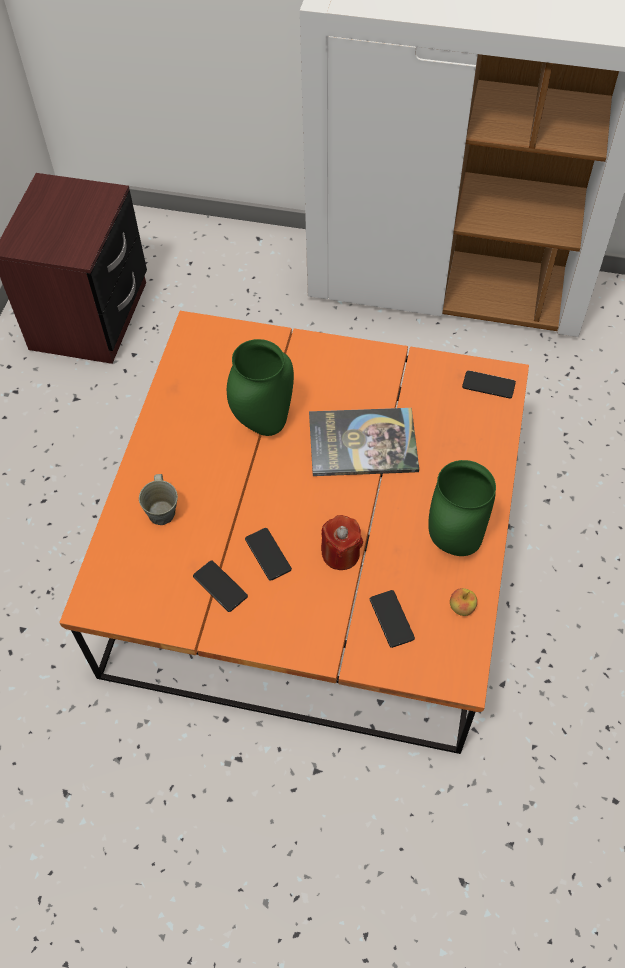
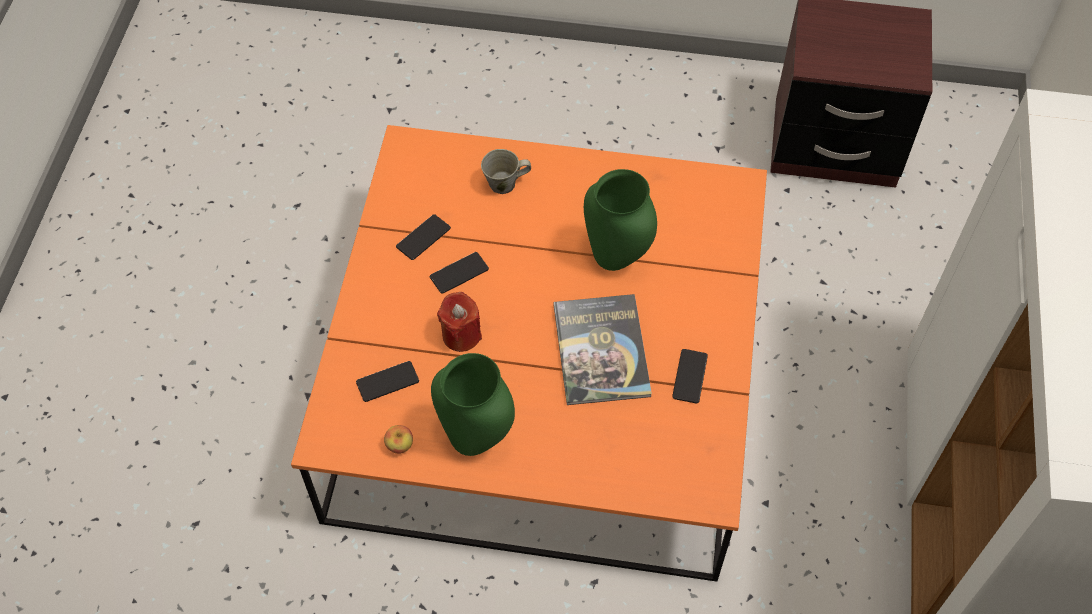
camera: 85 degrees right, 0 degrees up
phone [462,370,516,398] -> phone moved to [672,349,708,404]

